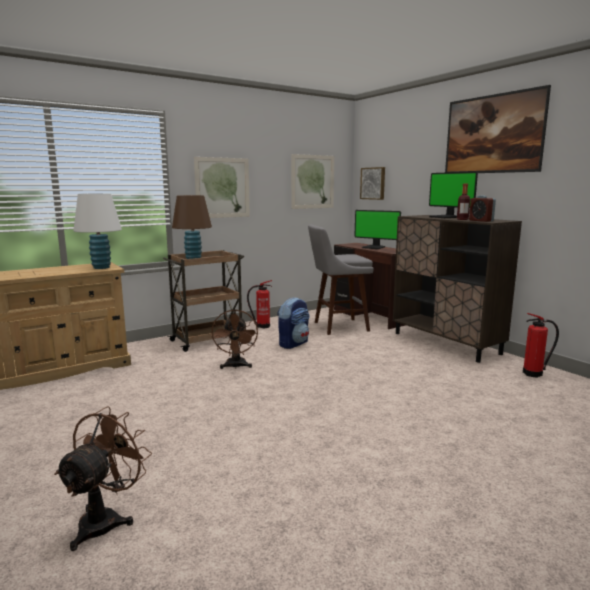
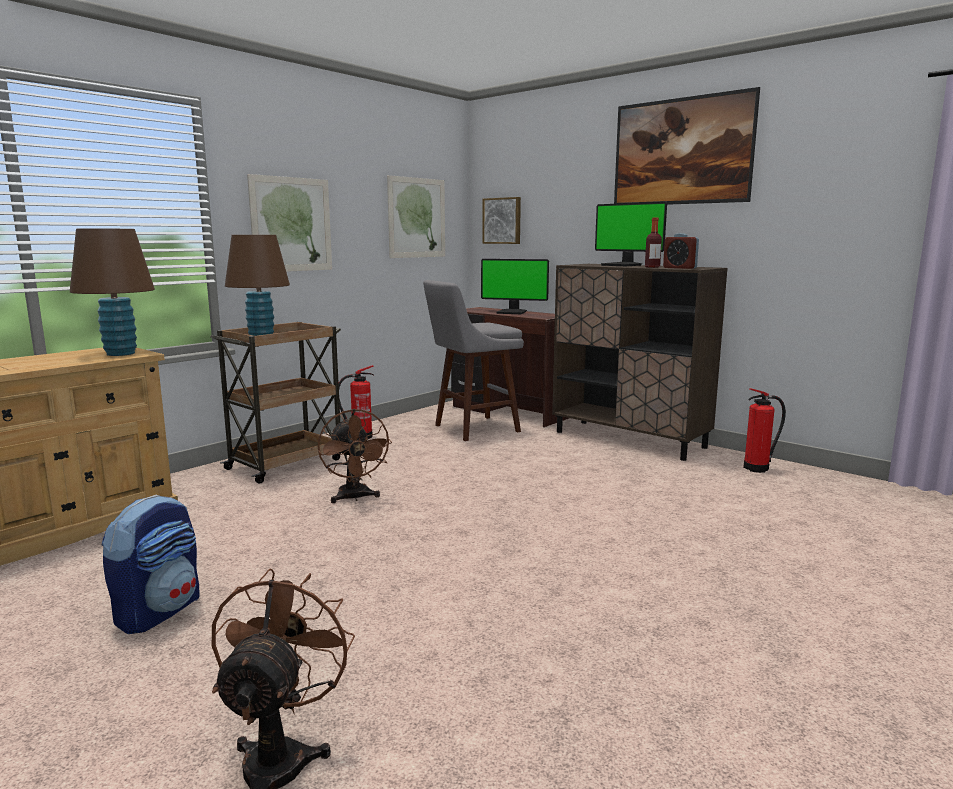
camera: 15 degrees left, 0 degrees up
white table lamp [73,193,122,269] -> brown table lamp [70,229,155,356]
backpack [277,297,310,349] -> backpack moved to [102,494,200,634]

